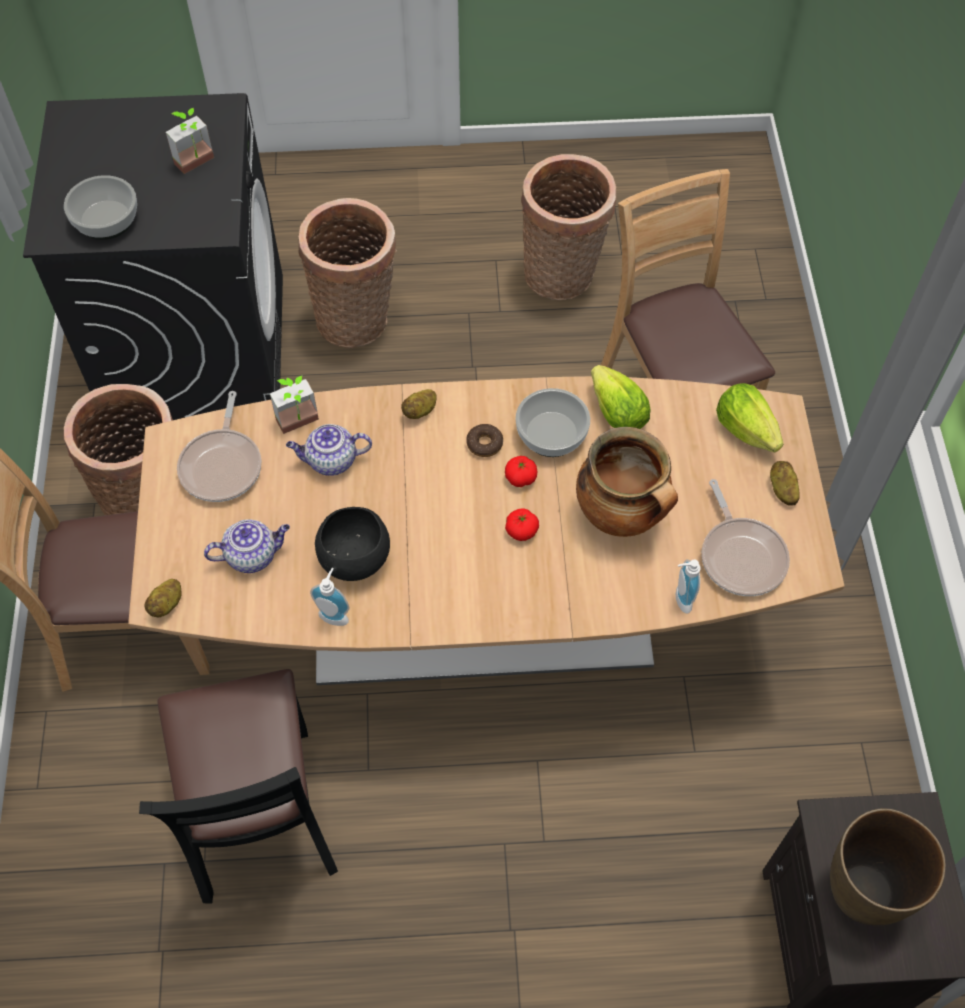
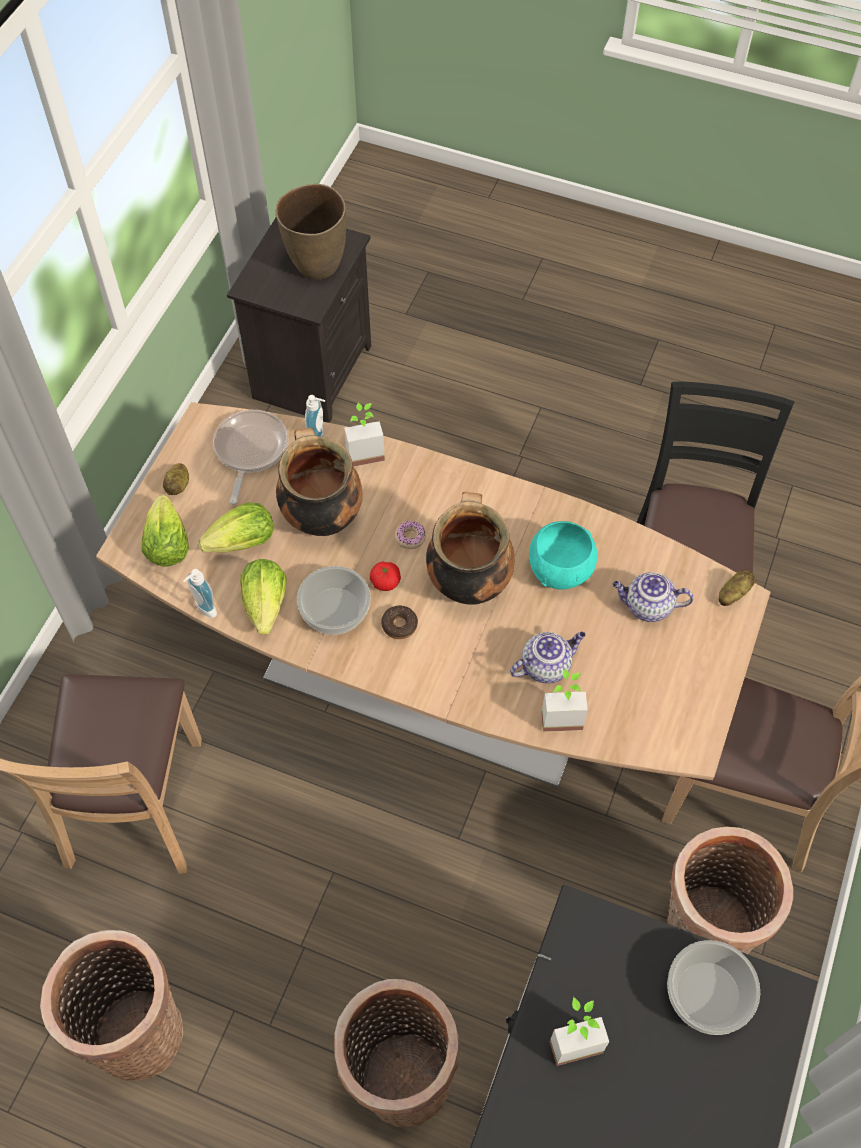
camera: 155 degrees left, 0 degrees up
frying pan [177,391,261,502] -> none
teapot [286,424,372,476] -> teapot turned 45 degrees counterclockwise [510,632,586,684]
soap dispenser [310,568,350,626] -> soap dispenser moved to [183,569,217,618]
black bowl [315,507,390,581] -> turquoise bowl [529,521,597,590]
potato [401,389,437,419] -> none
tomato [505,508,539,541] -> donut [395,521,426,549]
none -> lettuce [198,502,274,552]
none -> potted plant [344,403,385,467]
none -> cooking pot [426,492,515,605]

